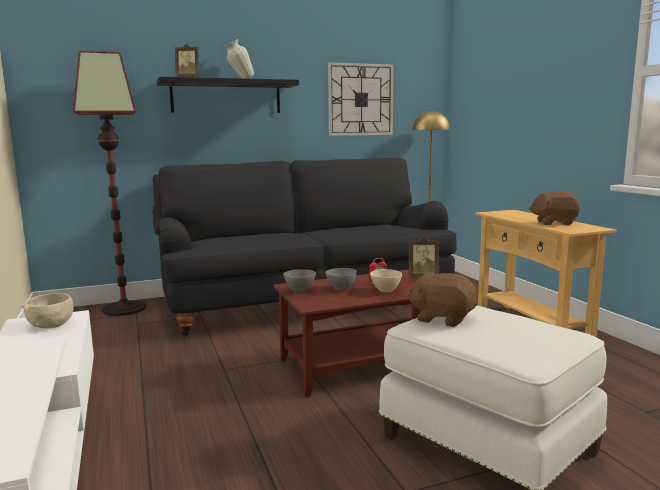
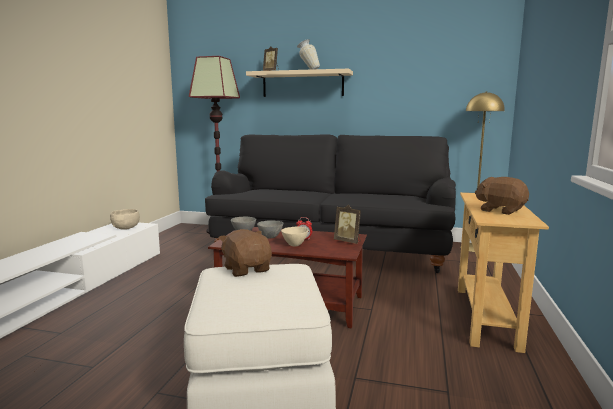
camera: 35 degrees right, 0 degrees up
black shelf [157,77,299,113] -> beige shelf [246,69,353,97]
wall clock [328,62,394,136] -> none

